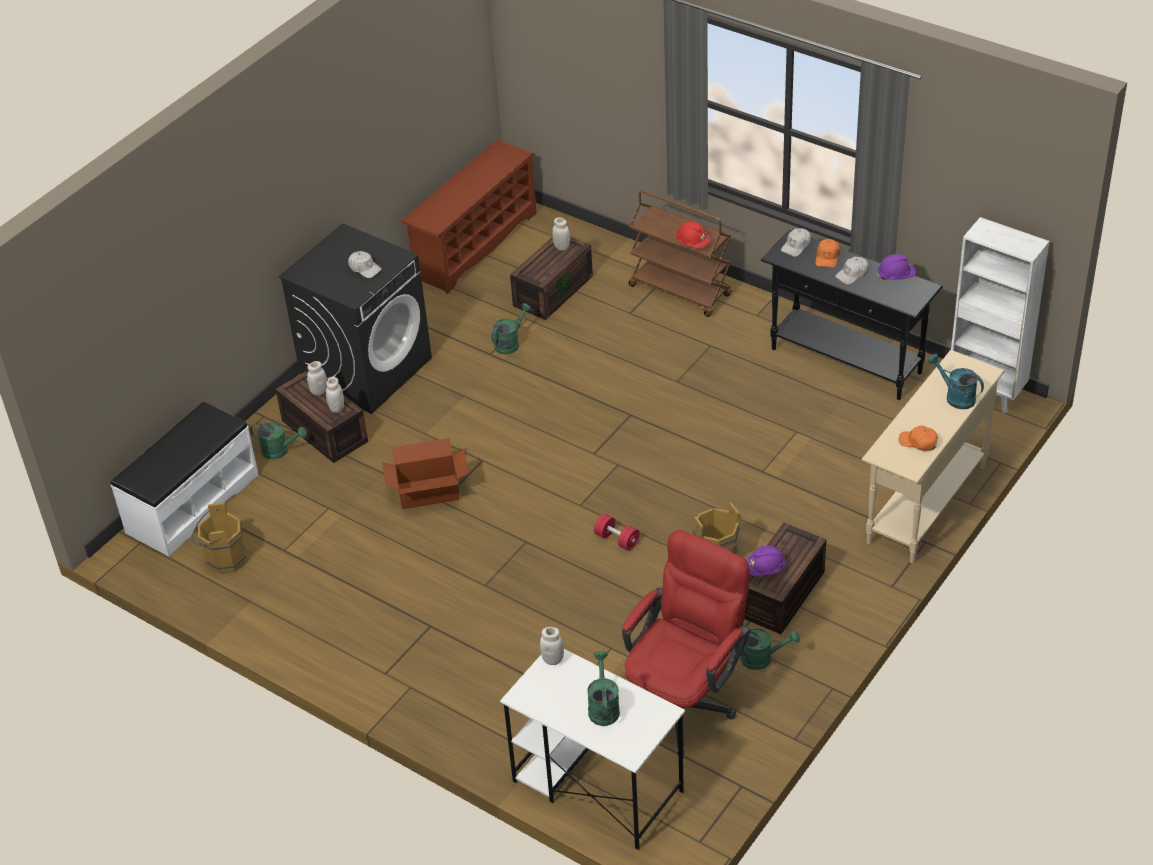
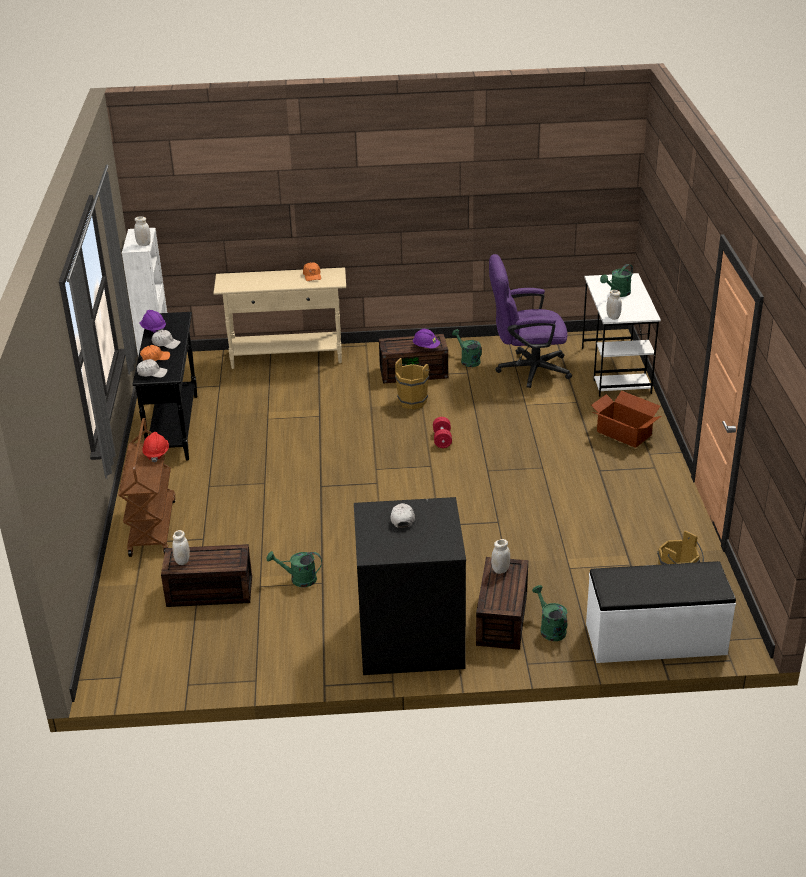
camera: 130 degrees left, 10 degrees down
white jar [307,361,327,396] -> white jar moved to [134,216,151,246]
cardboard box [382,438,469,509] -> cardboard box moved to [591,391,661,448]
brown shoe rack [401,140,537,294] -> none
red office chair [622,530,750,755] -> purple office chair [489,254,572,388]
turquoise watering can [928,354,984,409] -> none

